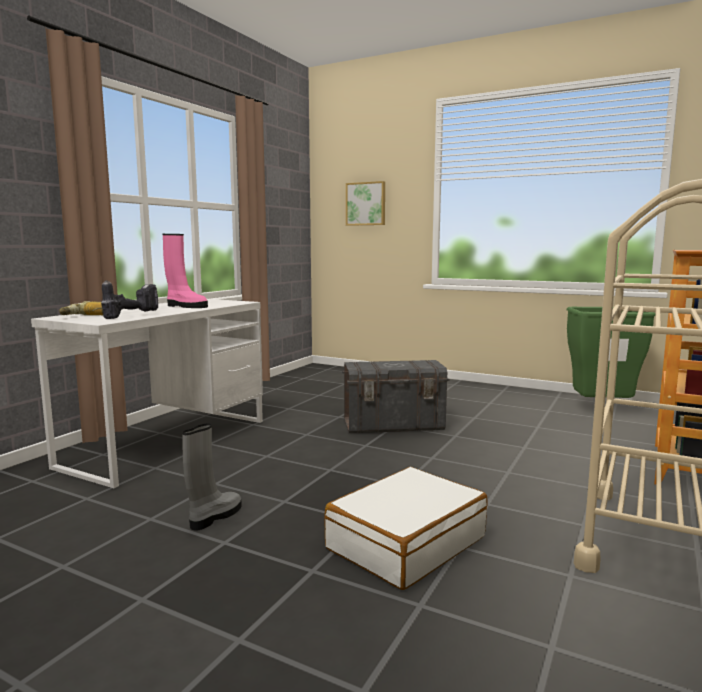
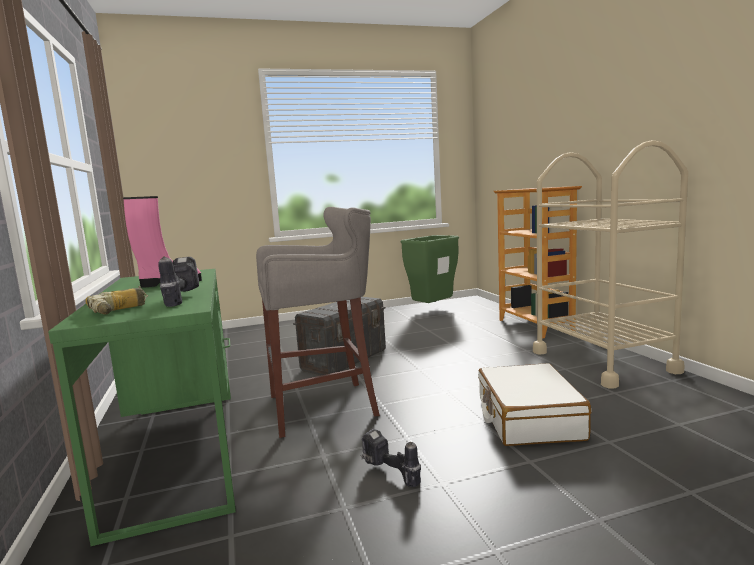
camera: 45 degrees left, 0 degrees up
white desk [31,299,263,488] -> green desk [48,269,236,546]
grey boot [182,423,242,531] -> power drill [361,429,421,487]
picture [346,181,385,226] -> none
none -> grey stool [256,207,380,438]

